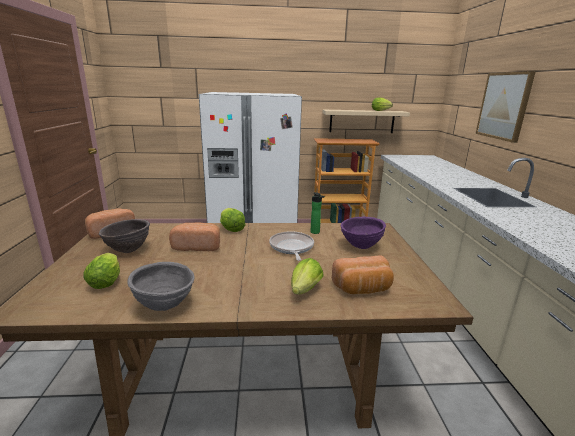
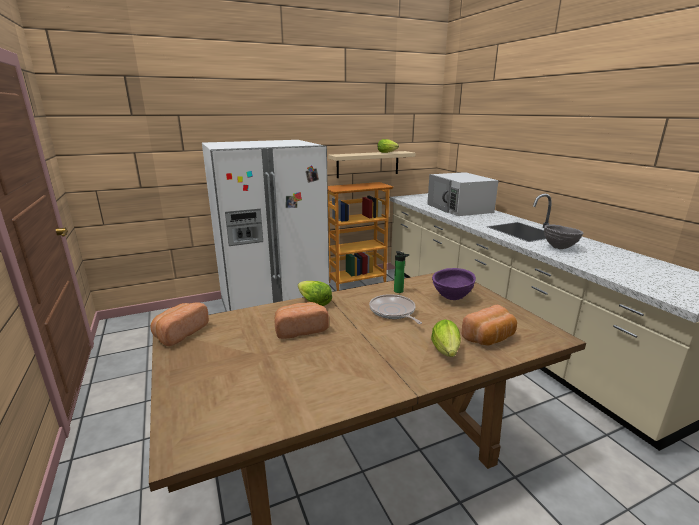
camera: 20 degrees left, 0 degrees up
lettuce [83,253,120,289] -> none
brown bowl [99,219,150,253] -> none
grey bowl [127,262,195,311] -> grey bowl moved to [544,224,583,249]
picture [476,71,536,143] -> none
none -> white microwave [427,172,499,216]

